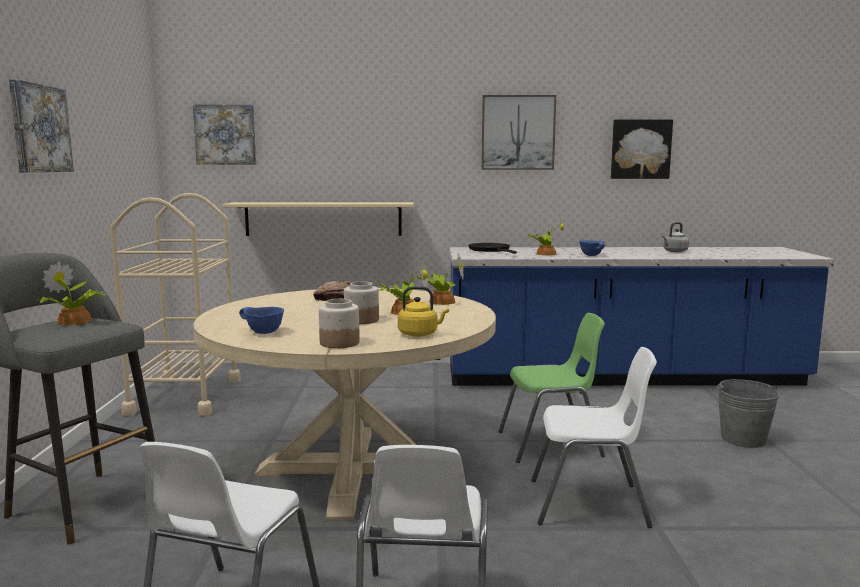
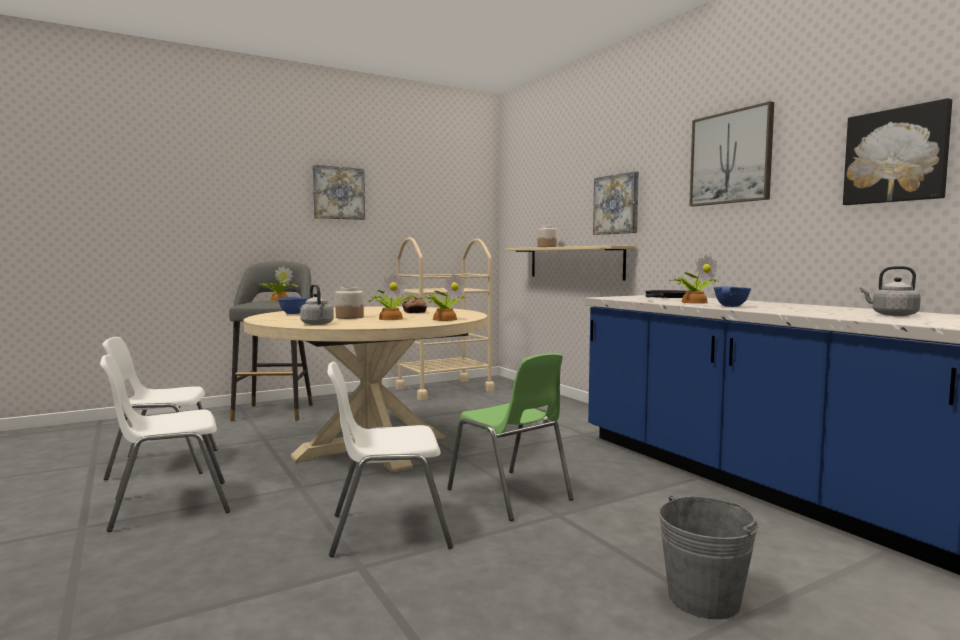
camera: 60 degrees right, 5 degrees down
picture [193,104,256,165] -> picture moved to [593,171,639,235]
jar [319,299,360,348] -> jar moved to [537,226,557,247]
yellow kettle [398,286,449,337] -> grey kettle [300,284,334,325]
white chair [532,347,657,528] -> white chair turned 105 degrees clockwise [327,362,453,557]

